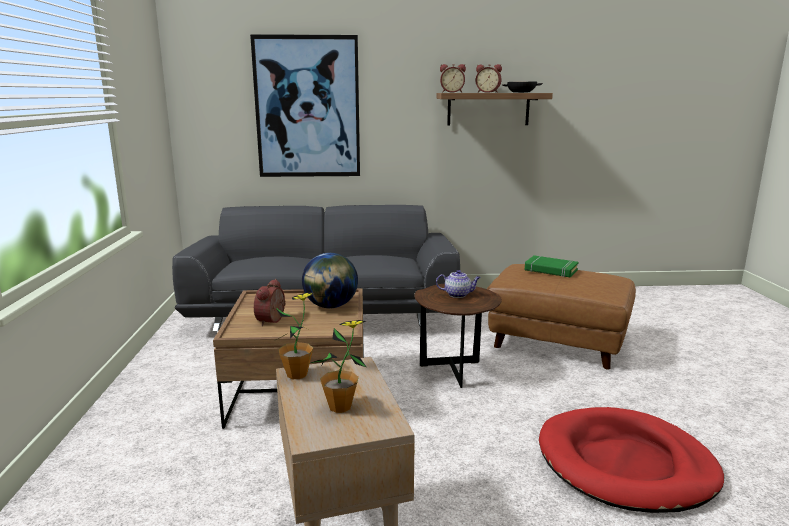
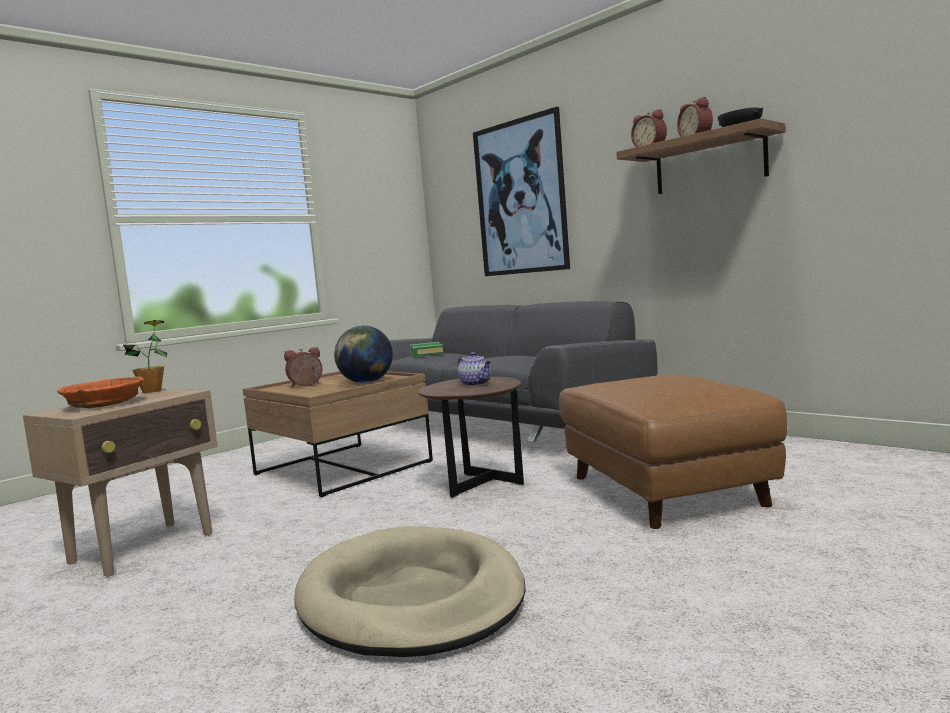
camera: 50 degrees right, 10 degrees down
potted plant [311,320,366,413] -> orange bowl [57,377,144,408]
green book [525,255,578,277] -> green book moved to [410,342,444,357]
red dog bed [539,407,724,513] -> beige dog bed [294,526,526,657]

